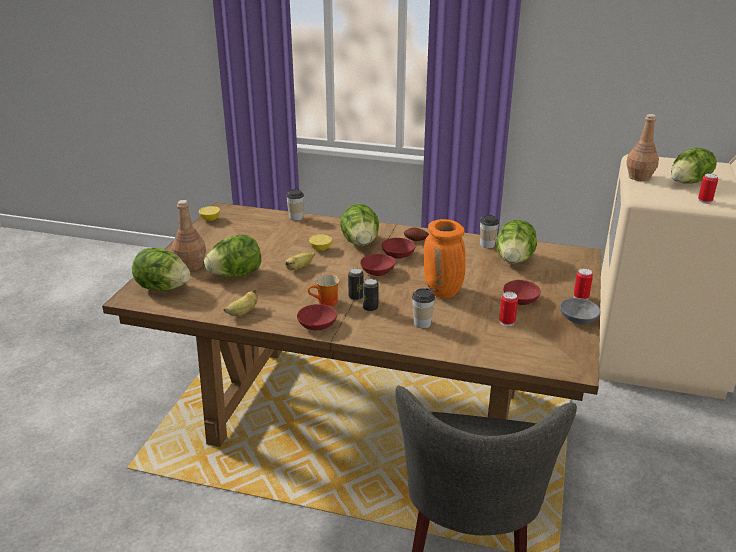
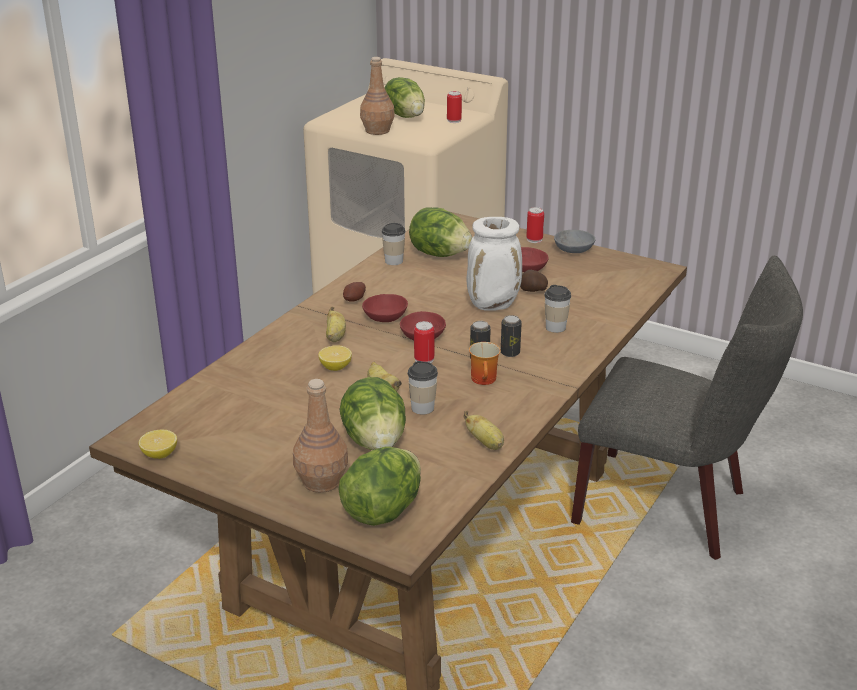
camera: 75 degrees left, 0 degrees up
cup [286,189,304,221] -> cup moved to [408,361,438,415]
red bowl [297,304,337,330] -> none
lettuce [340,204,379,246] -> banana [326,307,346,342]
orange vase [424,219,465,299] -> white vase [467,217,522,311]
can [499,292,518,326] -> can moved to [414,321,434,363]
none -> potato [520,270,548,292]

